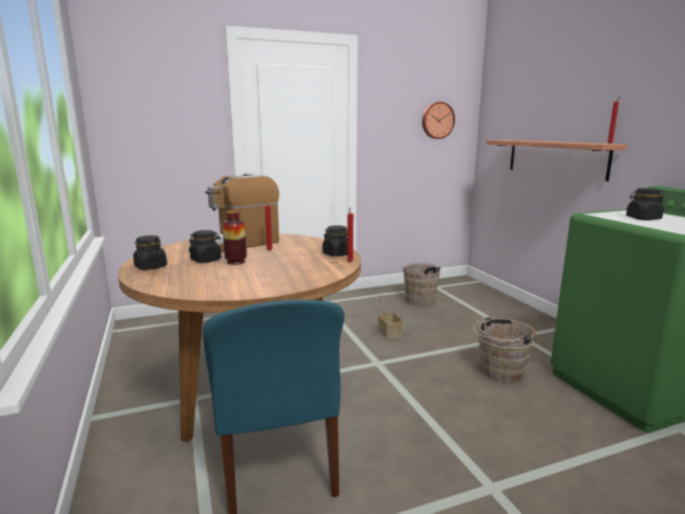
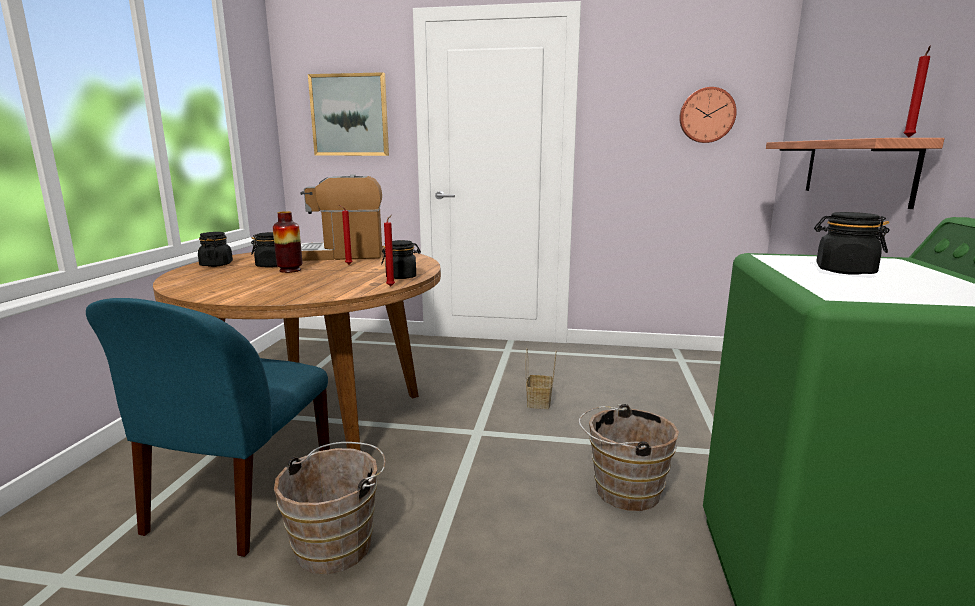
camera: 30 degrees right, 0 degrees up
brown bucket [402,262,442,306] -> brown bucket moved to [274,442,386,574]
none -> picture [308,72,389,156]

